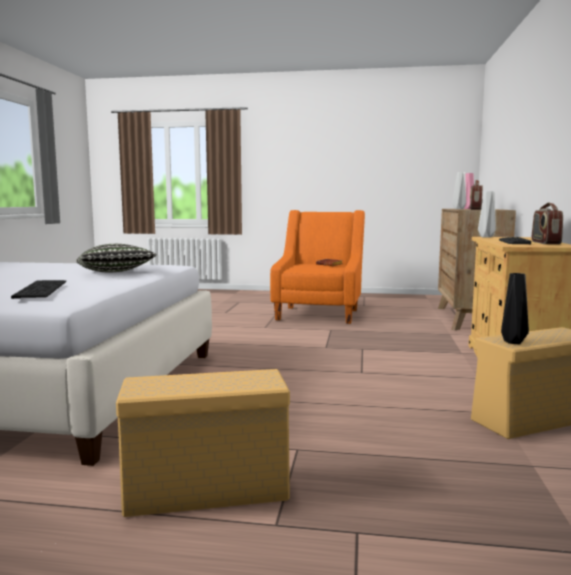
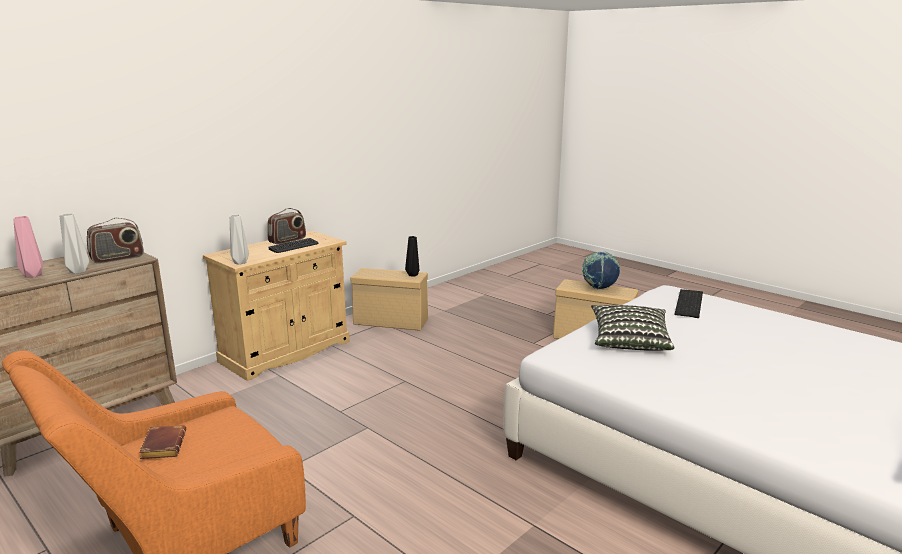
camera: 145 degrees left, 10 degrees up
none -> globe [582,252,620,290]

